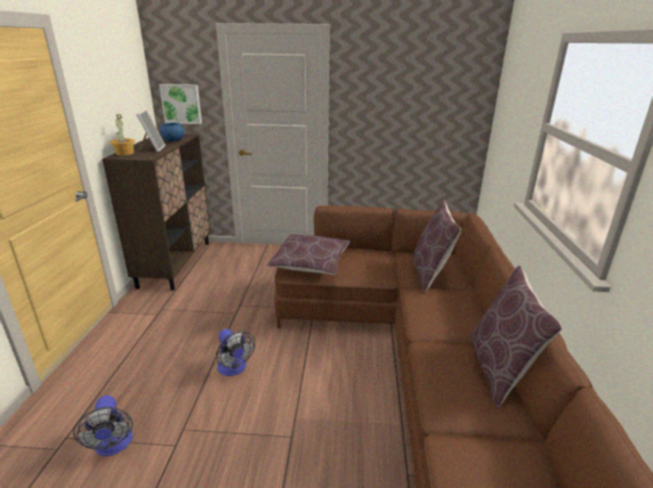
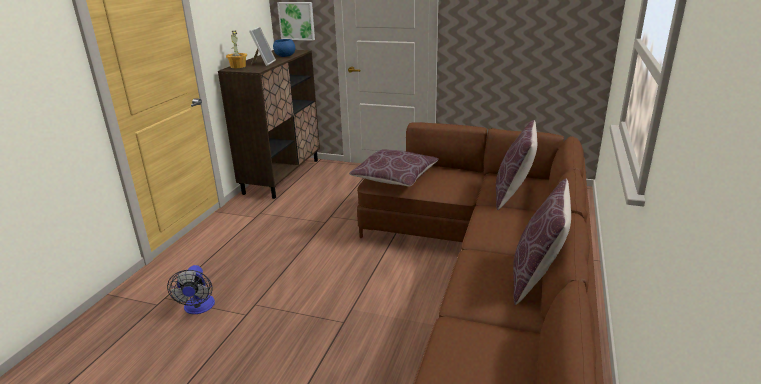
camera: 15 degrees right, 0 degrees up
fan [216,329,255,376] -> none

